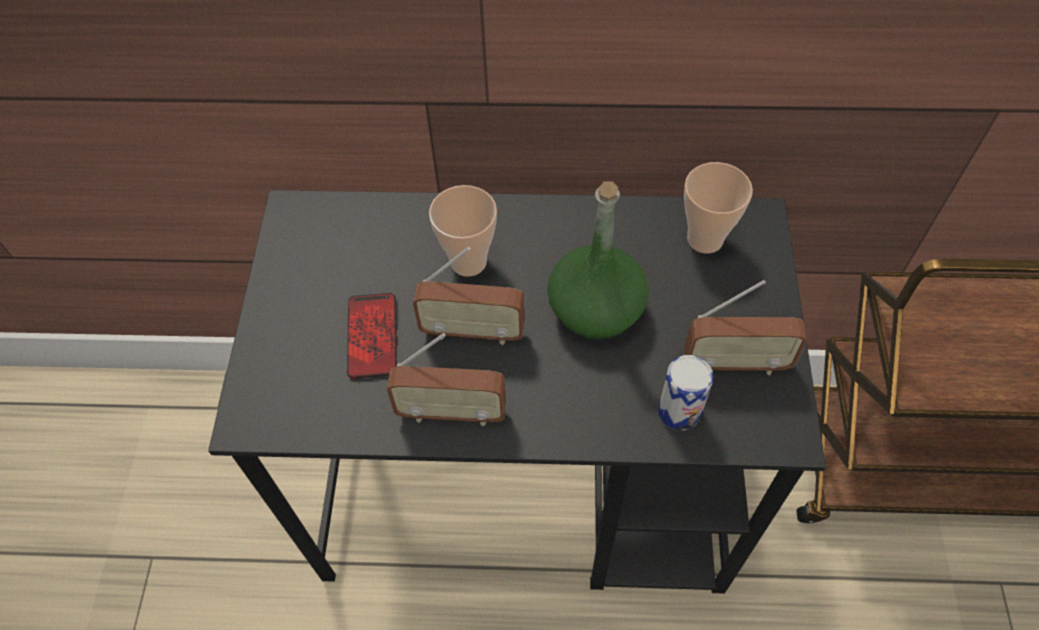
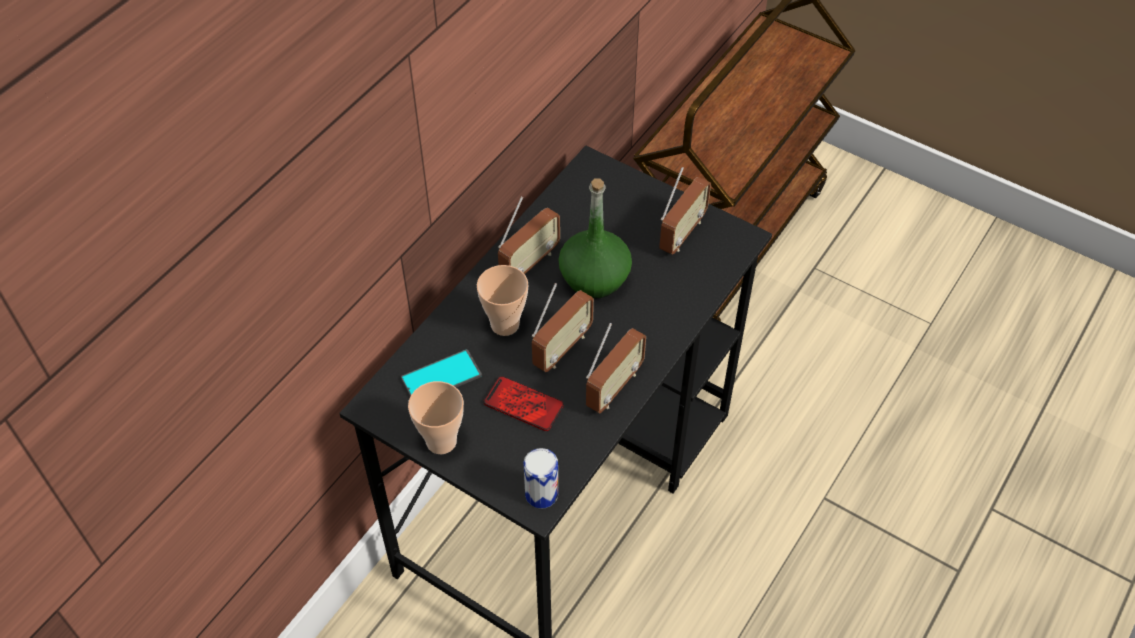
camera: 60 degrees left, 5 degrees down
can [658,355,714,431] -> can moved to [523,448,558,509]
cup [684,162,753,254] -> cup moved to [408,381,464,454]
none -> phone [401,349,482,396]
none -> radio [498,196,560,274]

